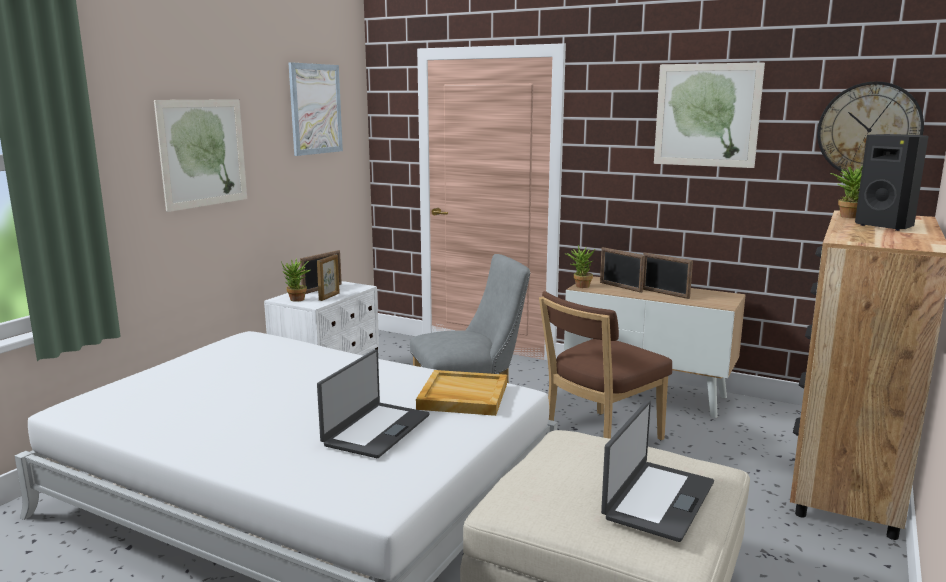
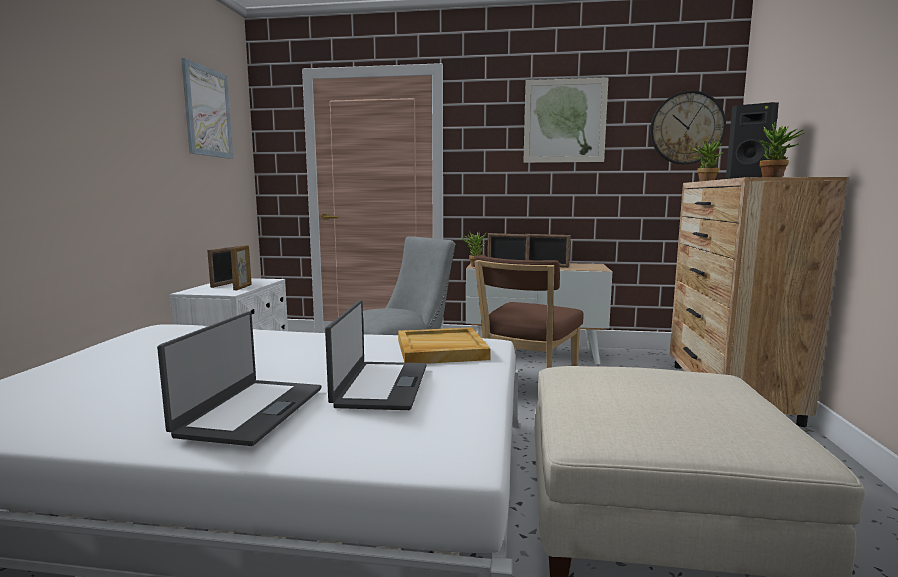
camera: 20 degrees left, 5 degrees down
picture [154,99,247,212] -> none
potted plant [281,258,310,302] -> potted plant moved to [759,122,804,177]
laptop [601,400,714,542] -> laptop moved to [157,311,321,446]

